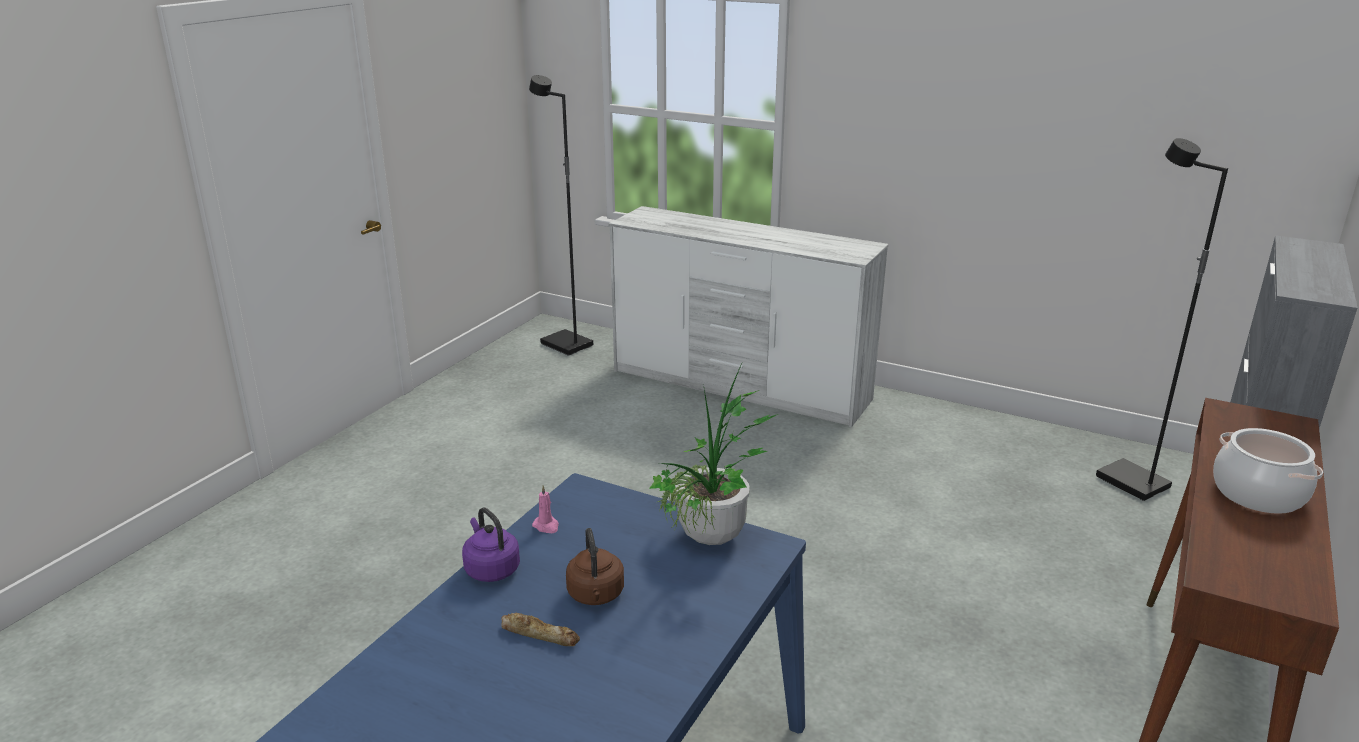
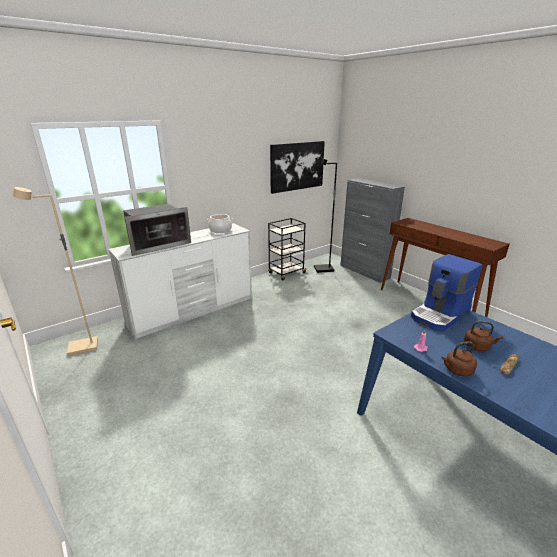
camera: 65 degrees left, 0 degrees up
purple kettle [462,507,520,582] -> brown kettle [442,341,477,376]
black floor lamp [529,75,593,356] -> beige floor lamp [13,187,98,356]
potted plant [649,361,778,545] -> coffee machine [411,254,483,331]
cooking pot [1213,428,1323,514] -> cooking pot moved to [207,214,232,233]
none -> microwave [123,204,191,256]
none -> black cart [268,218,307,281]
none -> picture [270,141,325,194]

